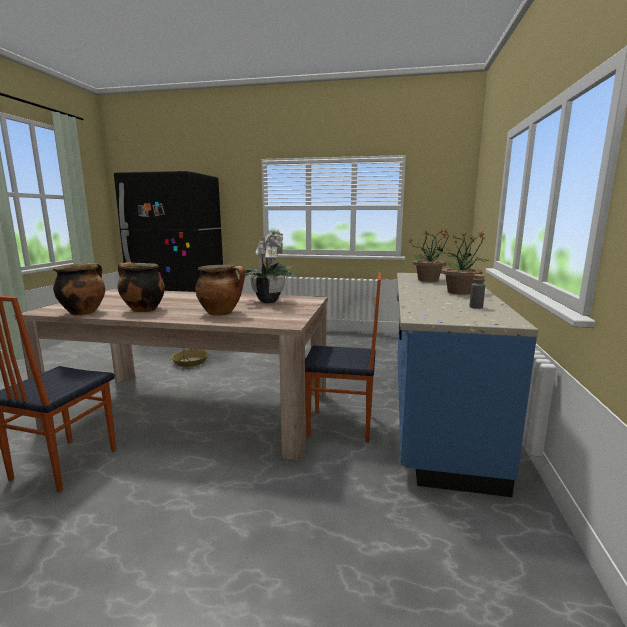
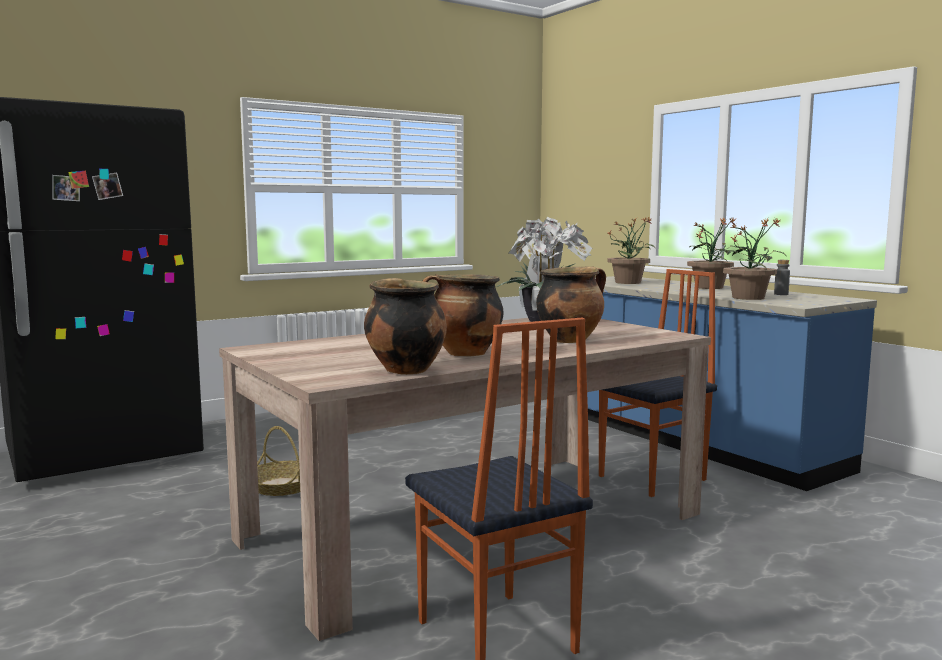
camera: 45 degrees left, 5 degrees down
none -> potted plant [723,218,787,300]

